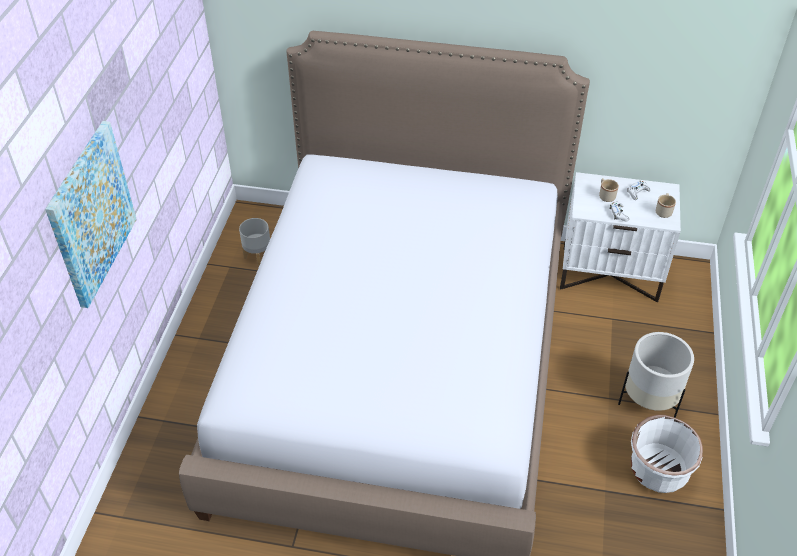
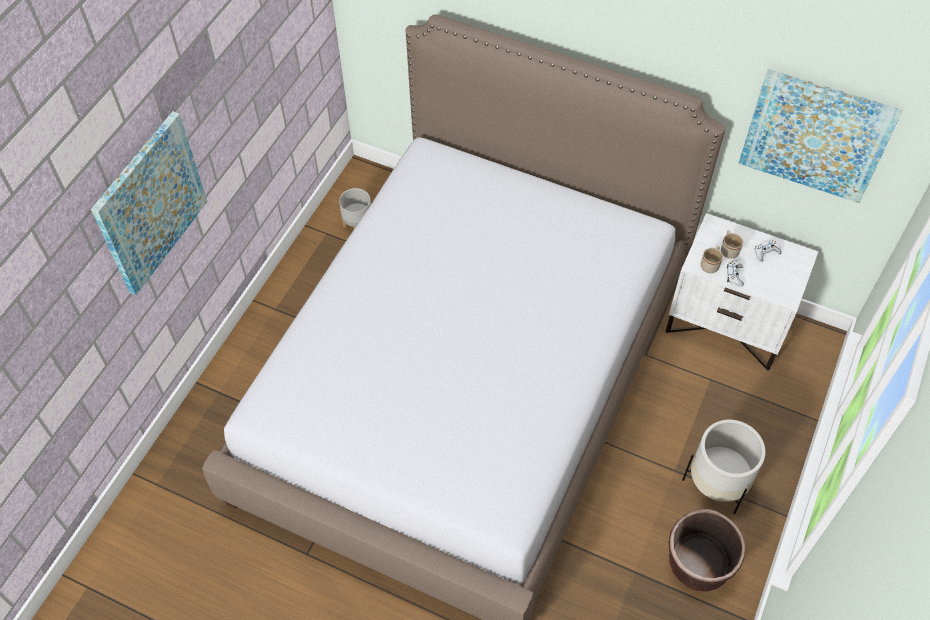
camera: 15 degrees right, 10 degrees up
white planter [631,415,703,493] -> brown planter [669,509,746,592]
beige mug [656,193,676,218] -> beige mug moved to [701,246,723,273]
none -> picture [738,69,902,203]

